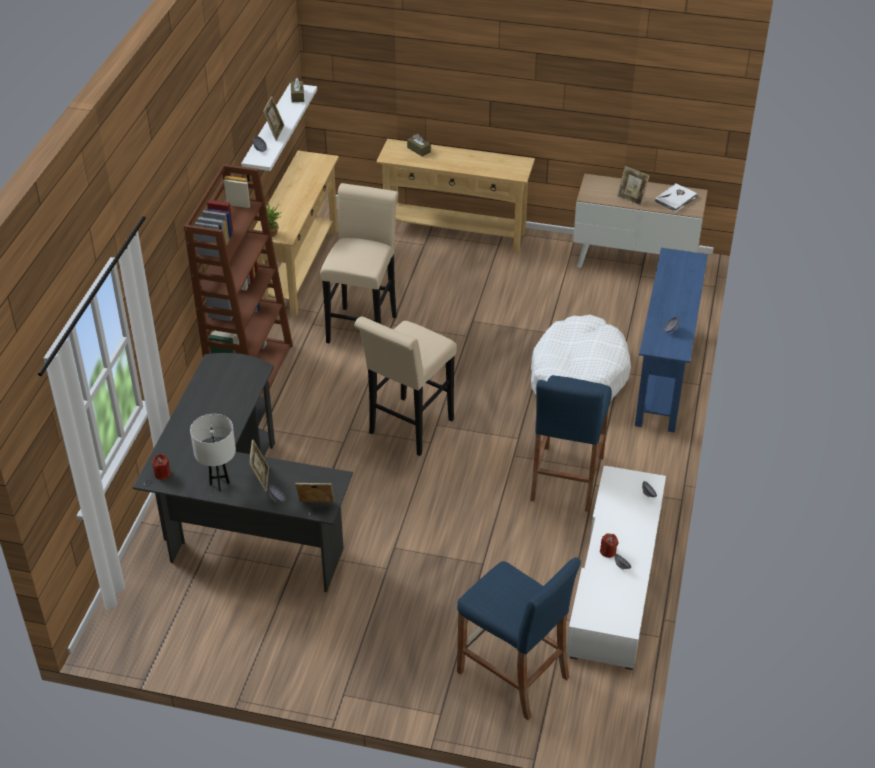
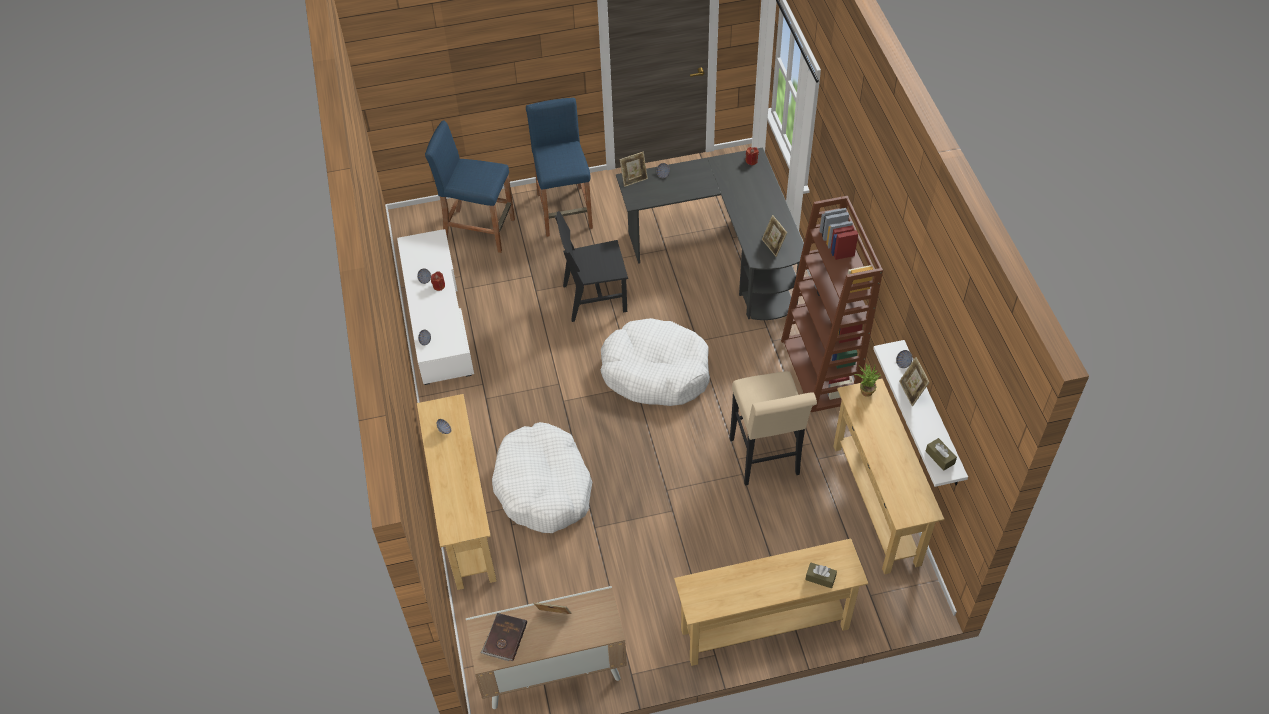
camera: 155 degrees right, 10 degrees up
white table lamp [190,414,236,491] -> none
picture frame [249,439,269,492] -> picture frame moved to [762,215,787,257]
beige stool [354,316,457,456] -> white dog bed [600,318,710,406]
blue stool [530,375,612,512] -> blue stool moved to [526,98,593,237]
blue console table [635,248,708,433] -> beige console table [417,394,497,590]
white book [654,184,699,212] -> brown book [481,613,527,661]
none -> black chair [555,211,628,322]

